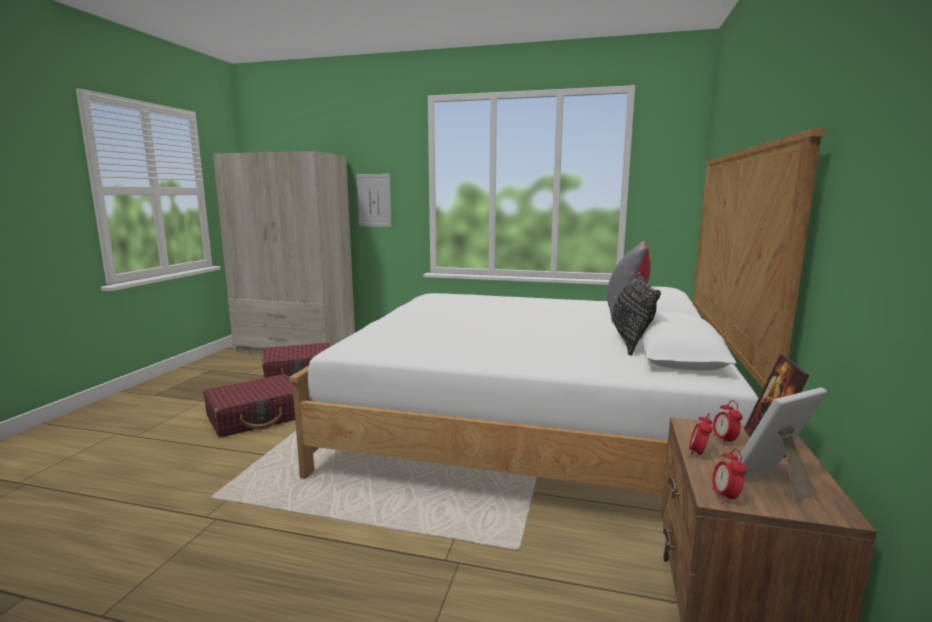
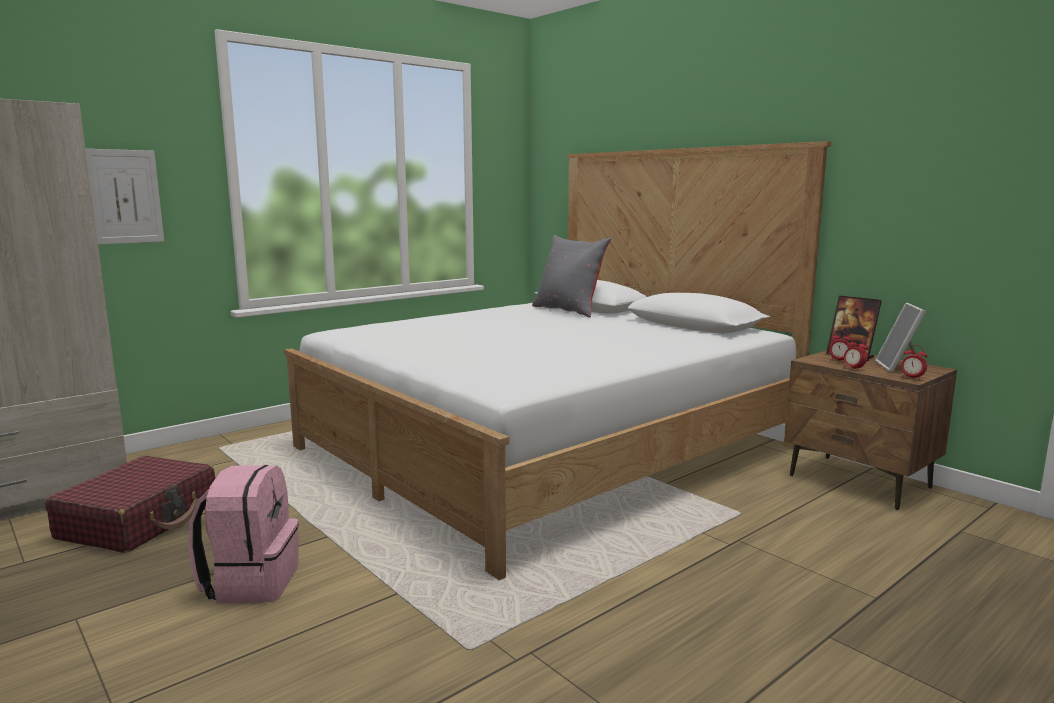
camera: 55 degrees left, 0 degrees up
red suitcase [203,375,295,437] -> pink backpack [188,465,299,603]
black pillow [612,272,661,356] -> none

